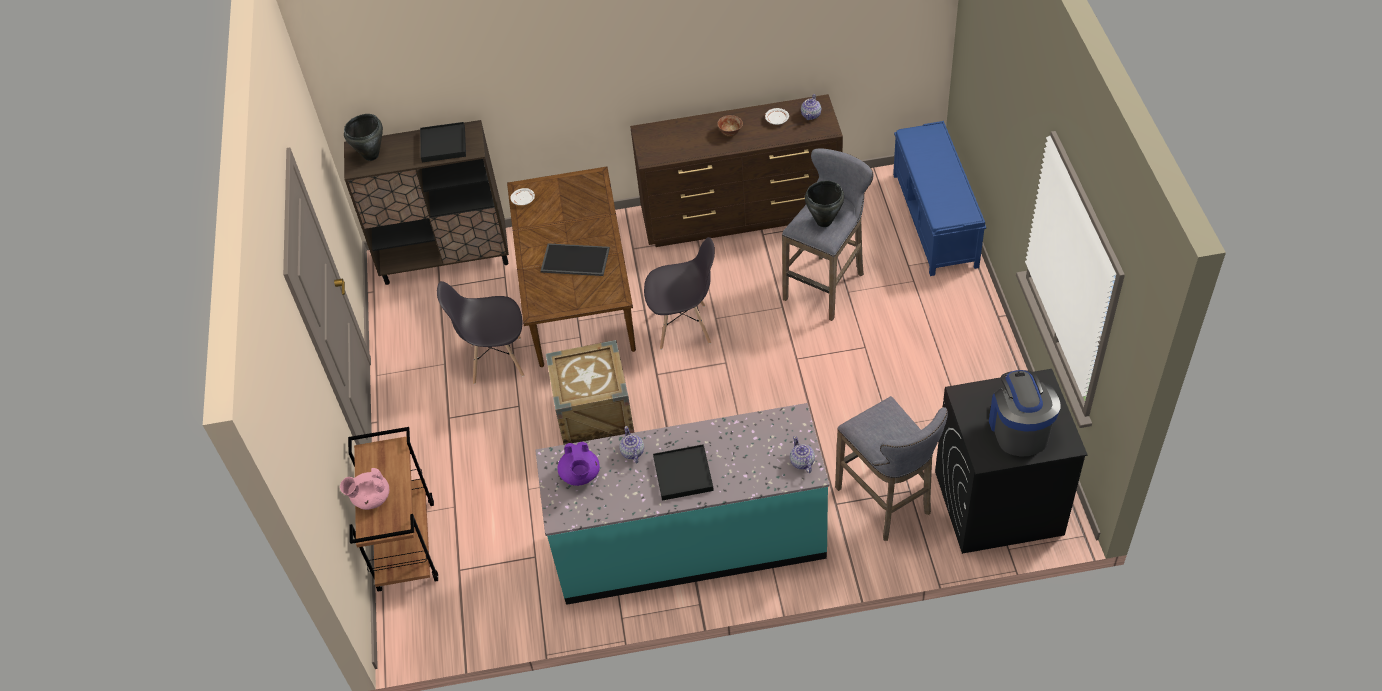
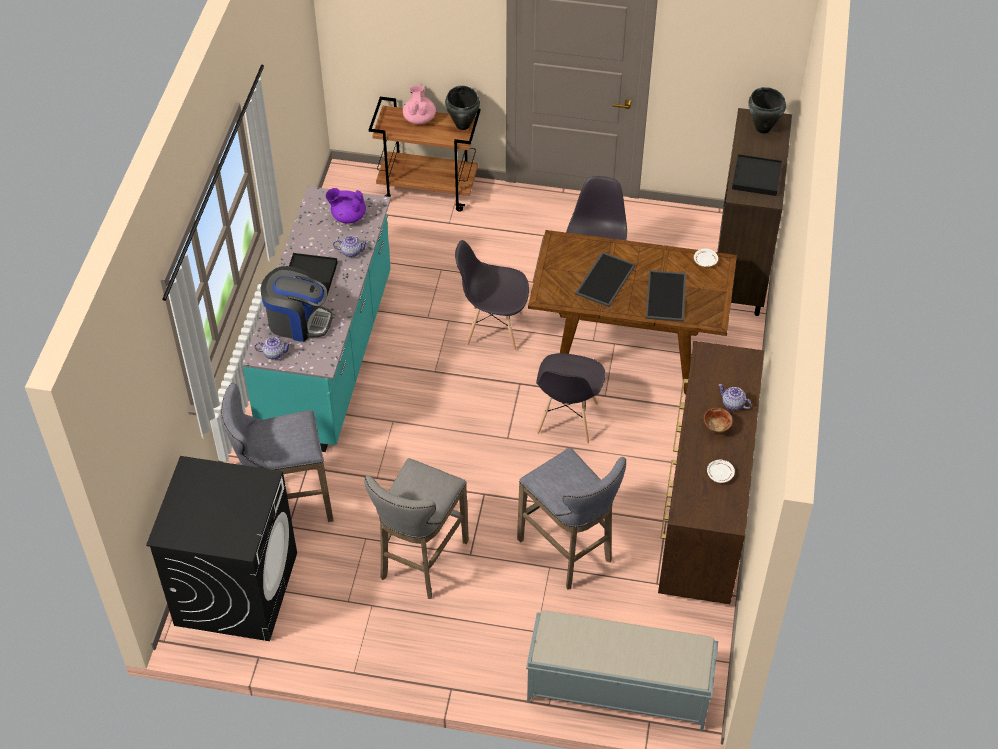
camera: 105 degrees right, 0 degrees up
crate [546,340,635,445] -> grey chair [455,240,529,350]
teapot [801,94,821,120] -> teapot moved to [719,384,752,410]
black cooking pot [805,181,844,227] -> black cooking pot moved to [445,86,480,130]
blue bench [893,121,986,276] -> grey bench [526,610,718,731]
coffee machine [989,370,1061,456] -> coffee machine moved to [261,266,333,342]
none -> grey stool [364,458,469,599]
none -> tray [646,270,686,322]

